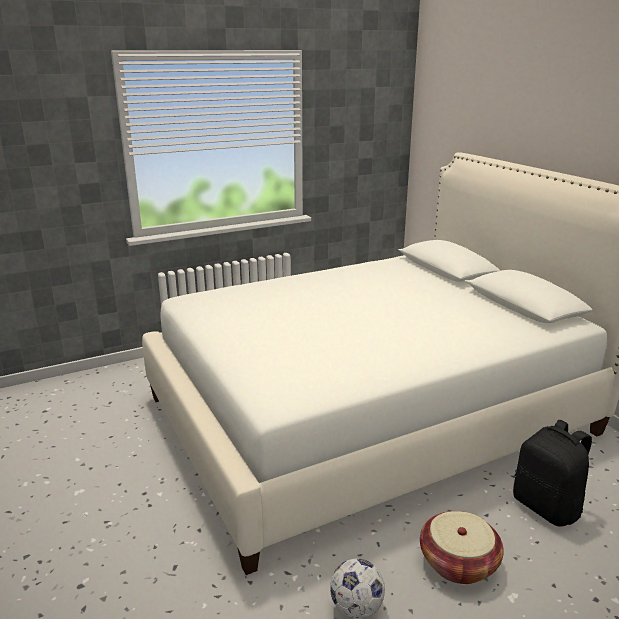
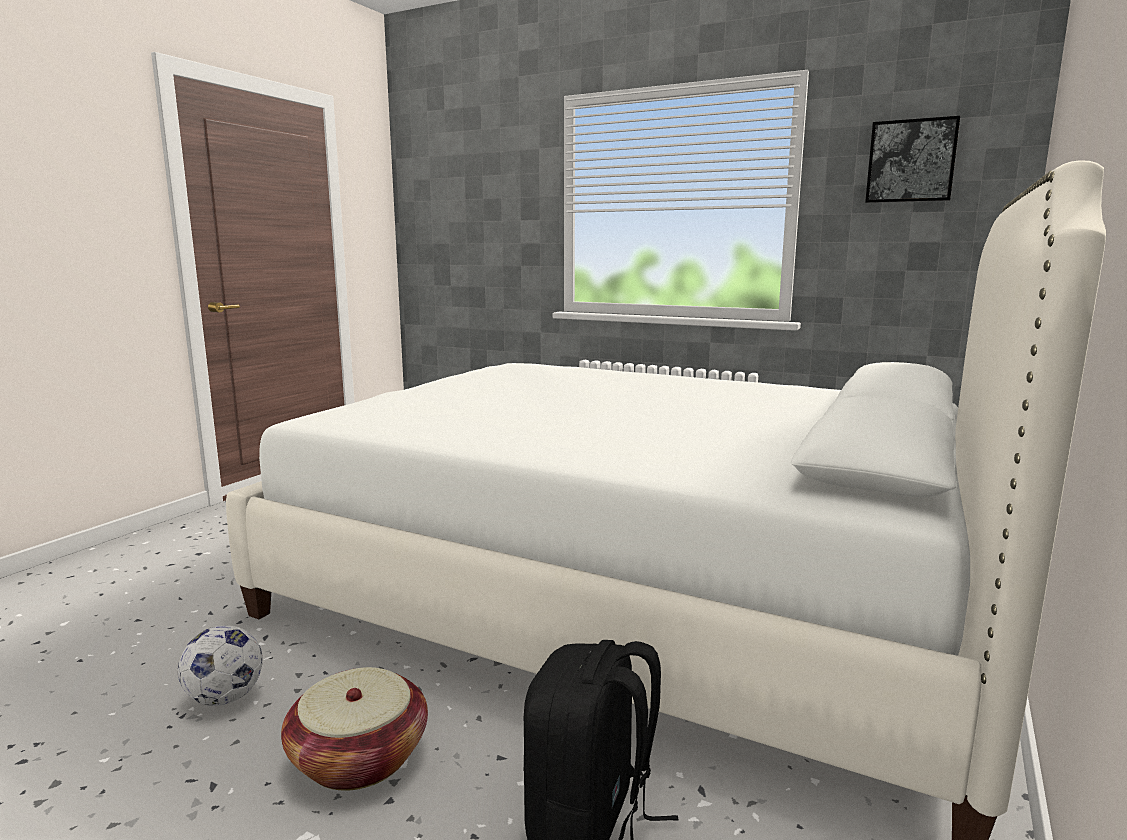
camera: 55 degrees right, 10 degrees down
none -> picture [865,116,960,203]

